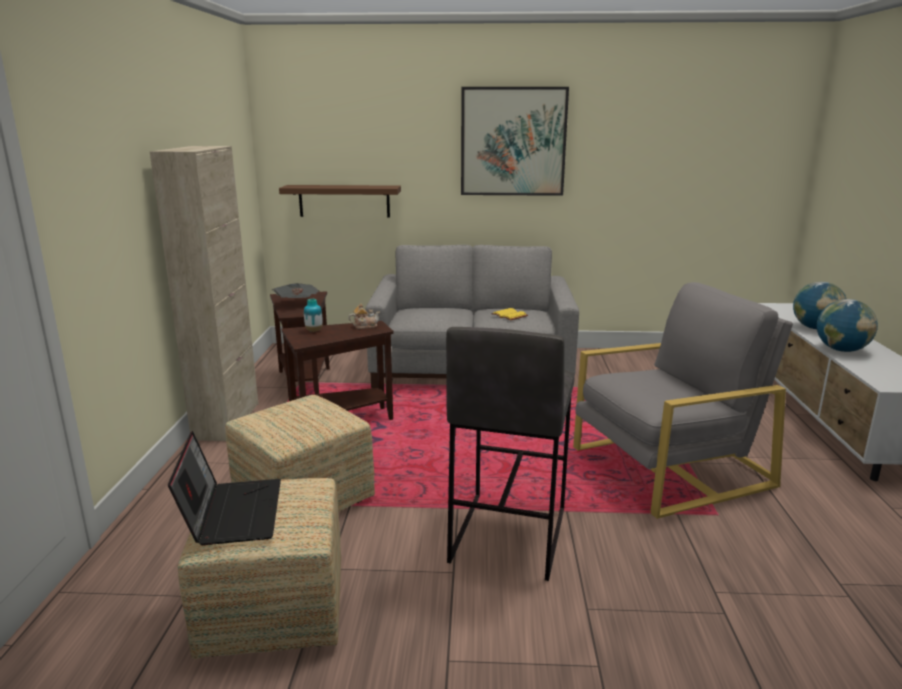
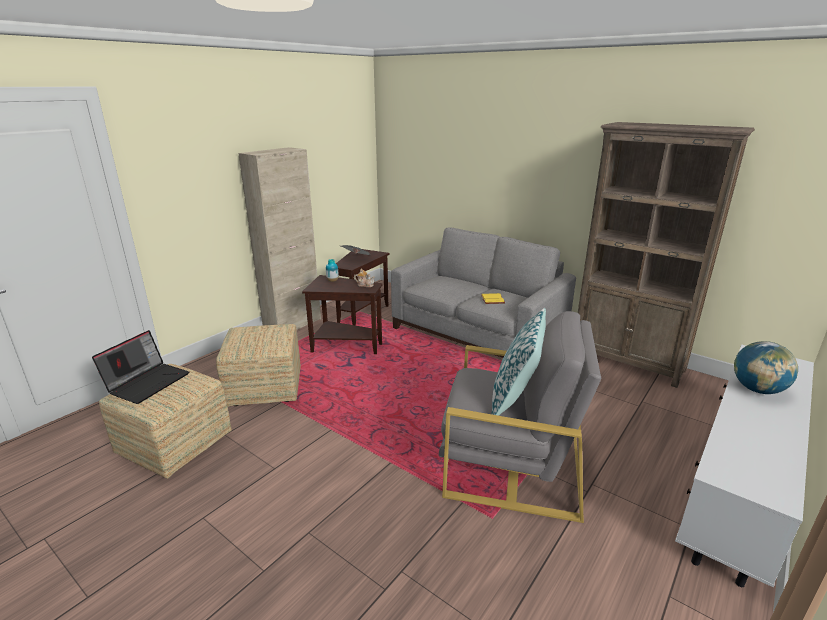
camera: 35 degrees right, 5 degrees up
brown shelf [279,185,401,217] -> none
grey stool [446,327,575,581] -> none
picture [461,87,569,196] -> none
globe [817,299,878,352] -> none
none -> pillow [491,308,546,416]
none -> brown bookcase [578,122,755,388]

